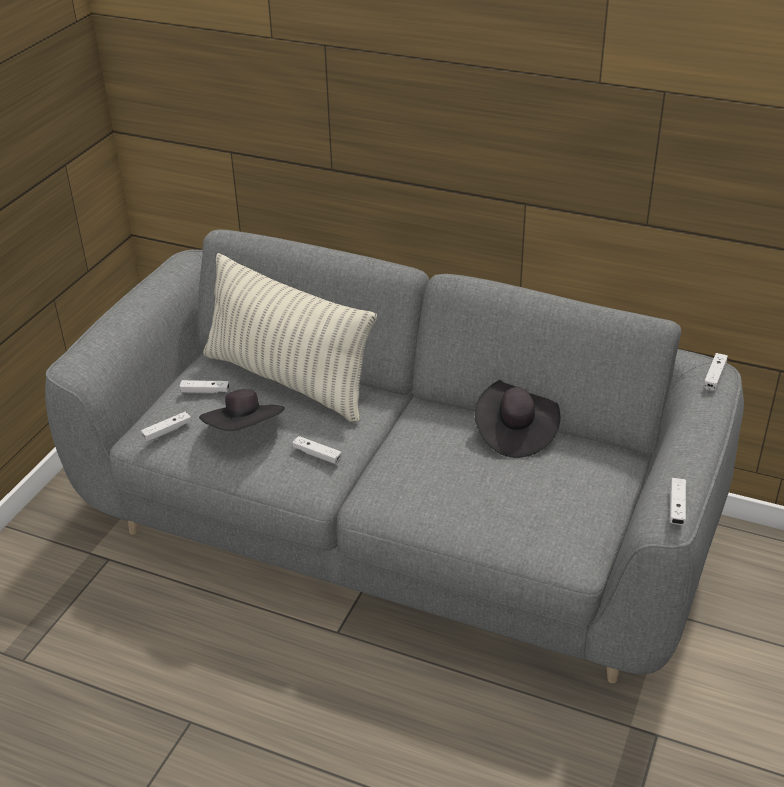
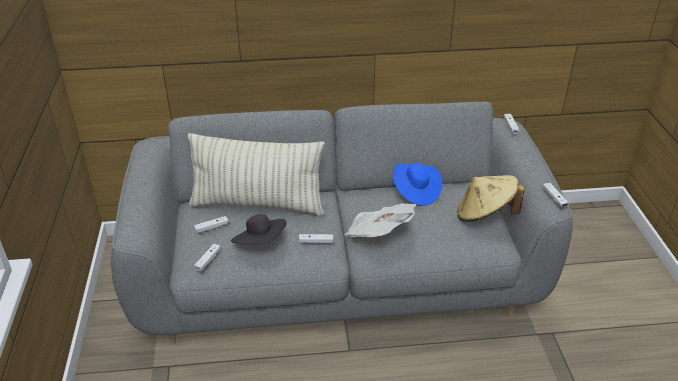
camera: 30 degrees left, 0 degrees up
black hat [474,380,560,458] -> blue hat [393,163,442,206]
none -> newspaper [344,203,416,237]
none -> beige hat [457,175,524,222]

